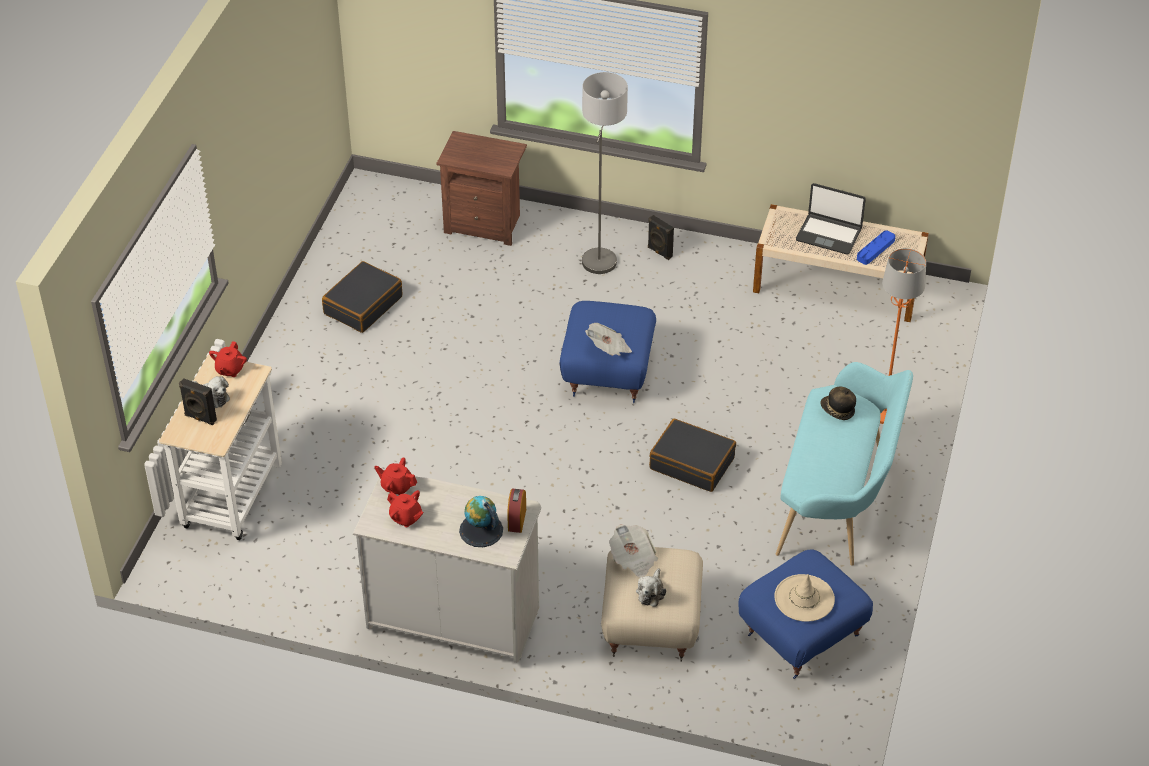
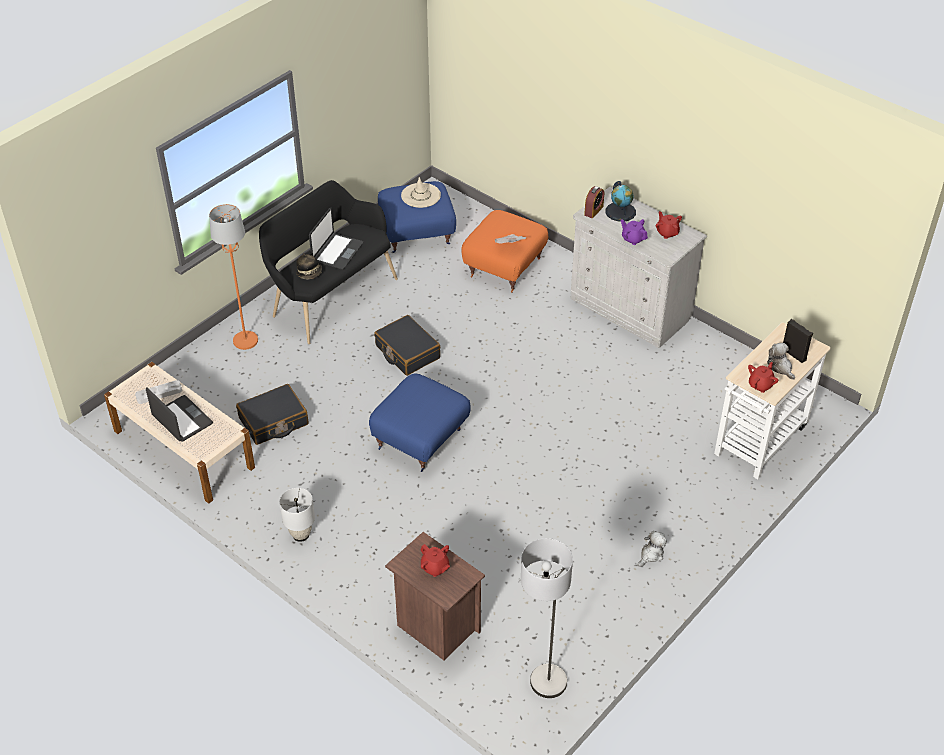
camera: 155 degrees left, 0 degrees up
black suitcase [322,261,402,333] -> black suitcase moved to [236,384,309,445]
red teapot [374,458,417,495] -> red teapot moved to [421,544,450,577]
grey floor lamp [582,72,628,274] -> grey floor lamp moved to [521,538,573,698]
newspaper [585,323,632,356] -> none
beige ottoman [601,547,703,662] -> orange ottoman [461,210,549,293]
plush toy [636,568,666,607] -> plush toy moved to [638,531,667,567]
black speaker [648,215,674,260] -> white table lamp [279,488,315,542]
turquoise bench [776,362,913,566] -> black bench [259,180,398,344]
blue tray [857,230,895,265] -> grey tray [135,380,182,404]
none -> laptop [309,208,363,270]
none -> purple teapot [621,219,648,245]

